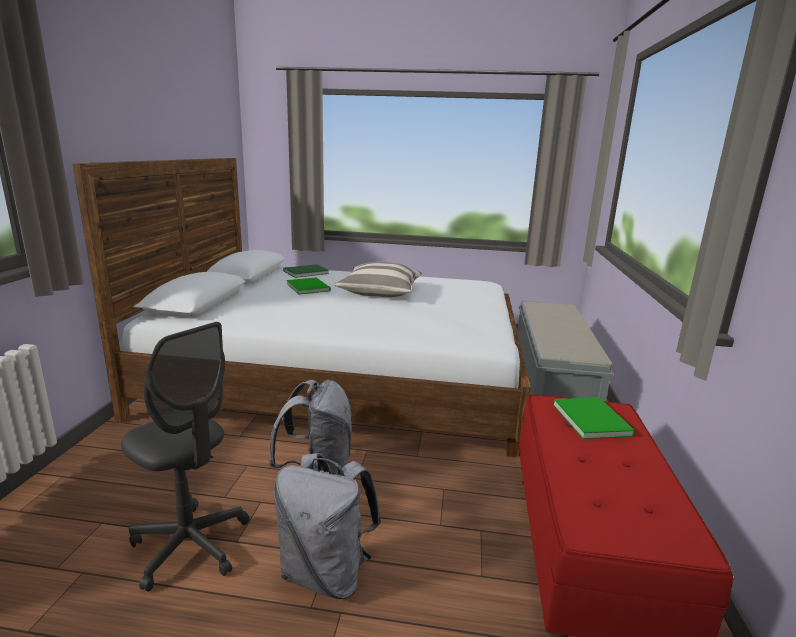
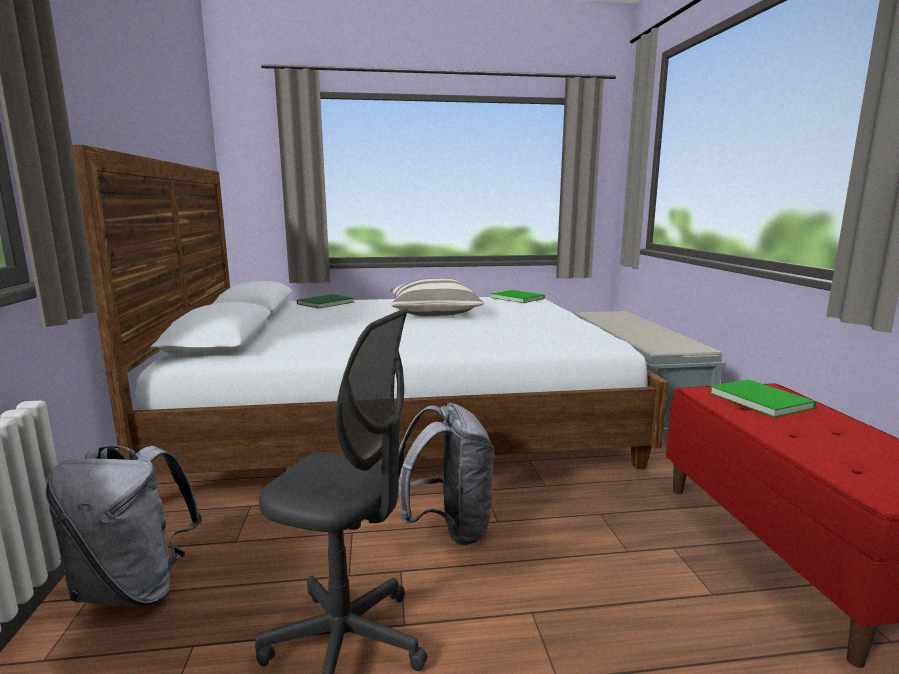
camera: 15 degrees left, 5 degrees down
grey backpack [274,453,381,599] -> grey backpack moved to [46,445,202,607]
green book [287,277,331,294] -> green book moved to [490,290,545,303]

